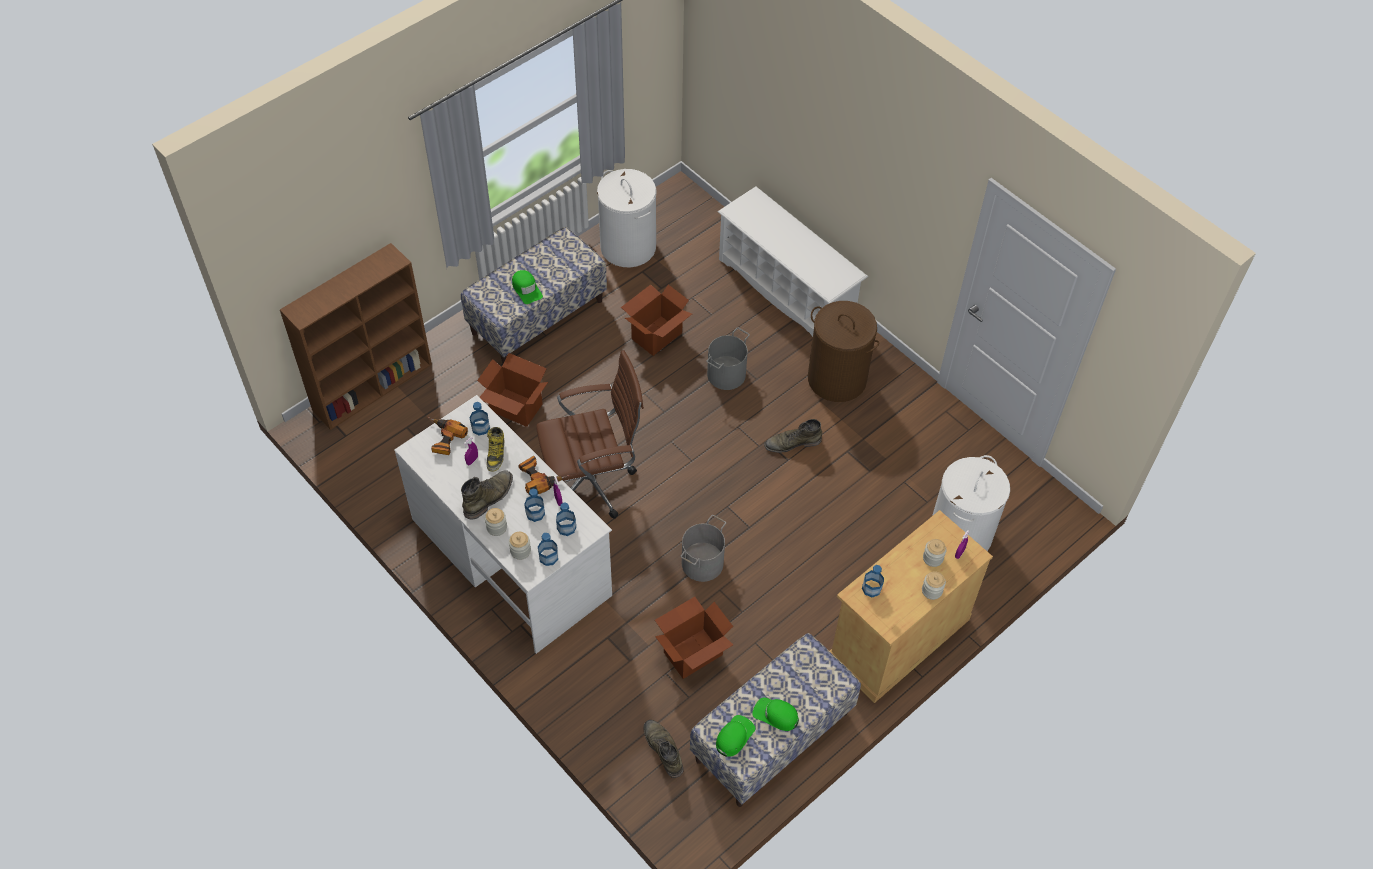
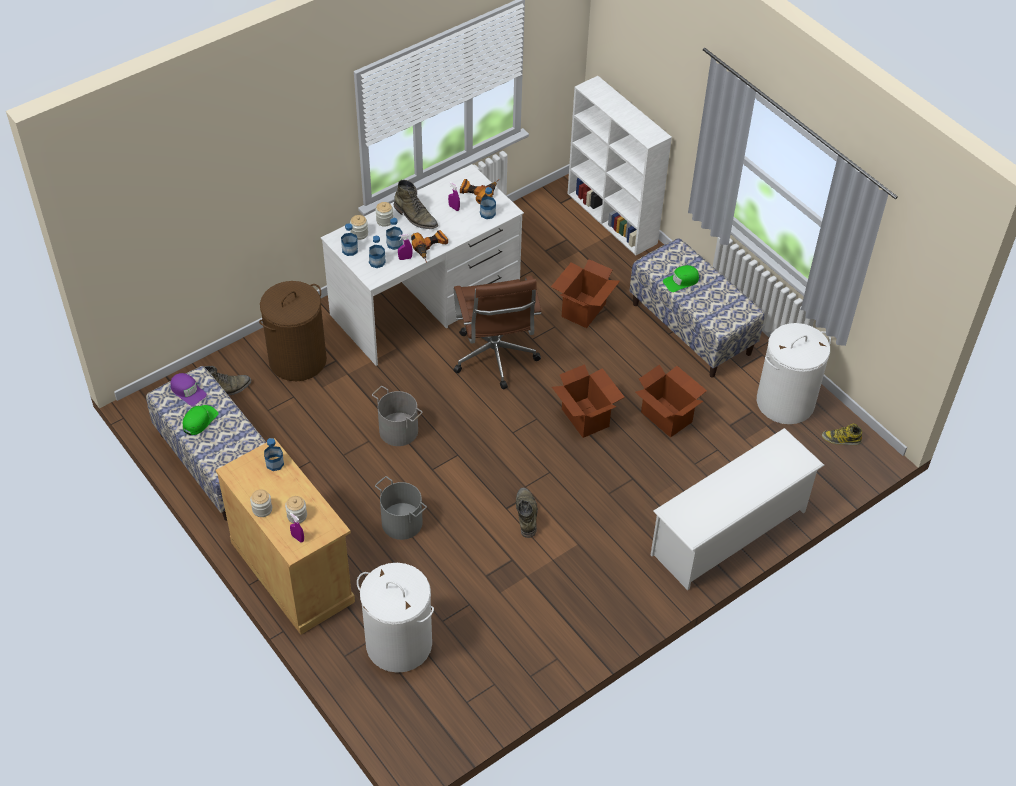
camera: 95 degrees right, 5 degrees down
brown bookcase [280,243,432,430] -> white bookcase [568,76,672,255]
boot [487,427,504,472] -> boot moved to [822,423,862,445]
cardboard box [655,597,733,679] -> cardboard box moved to [552,364,625,438]
grey bucket [706,327,750,390] -> grey bucket moved to [375,476,427,540]
green cap [716,715,755,757] -> purple cap [170,373,207,406]
brown laundry basket [808,301,879,402] -> brown laundry basket moved to [259,281,327,381]

